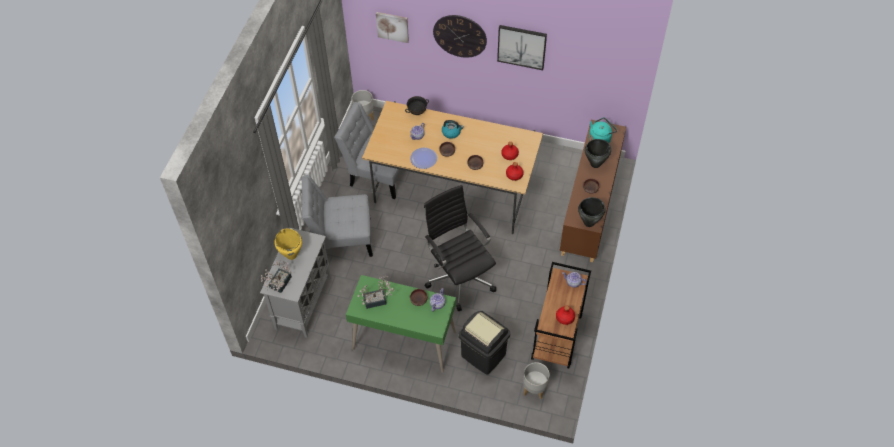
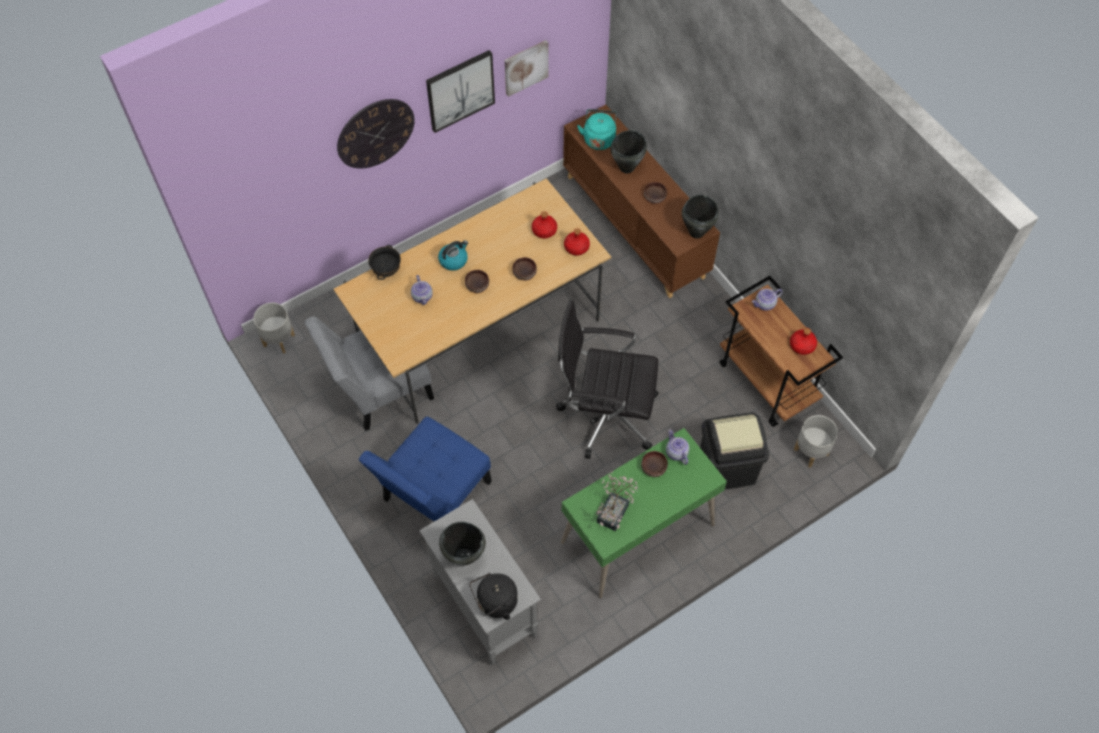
camera: 50 degrees left, 5 degrees up
potted plant [261,260,292,293] -> black kettle [469,573,518,620]
yellow cooking pot [275,228,302,260] -> black cooking pot [439,522,486,566]
grey chair [302,175,373,257] -> blue chair [359,417,492,521]
picture [376,12,409,43] -> picture moved to [505,40,548,97]
plate [410,148,437,169] -> none

